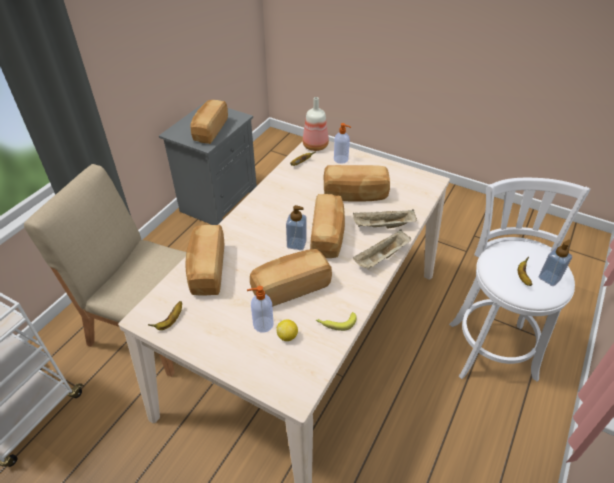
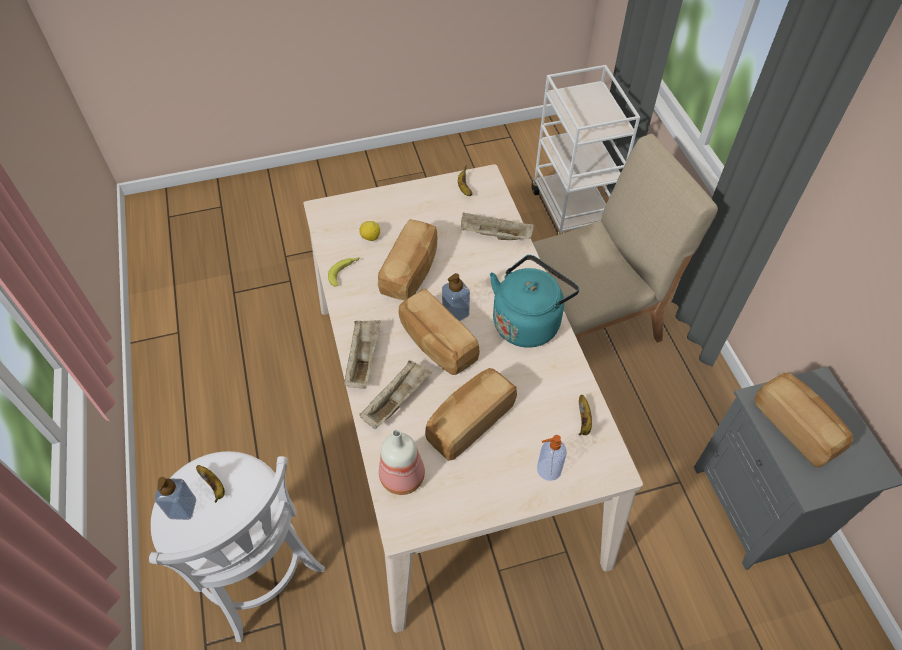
camera: 135 degrees right, 10 degrees up
bread [186,225,224,296] -> beige tray [461,213,534,240]
soap dispenser [247,286,274,333] -> none
bottle [303,97,329,151] -> bottle moved to [379,429,425,495]
none -> turquoise kettle [490,255,579,348]

